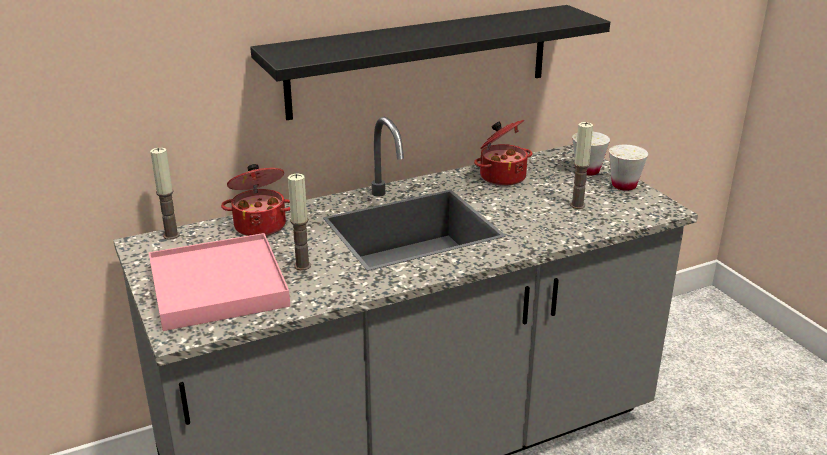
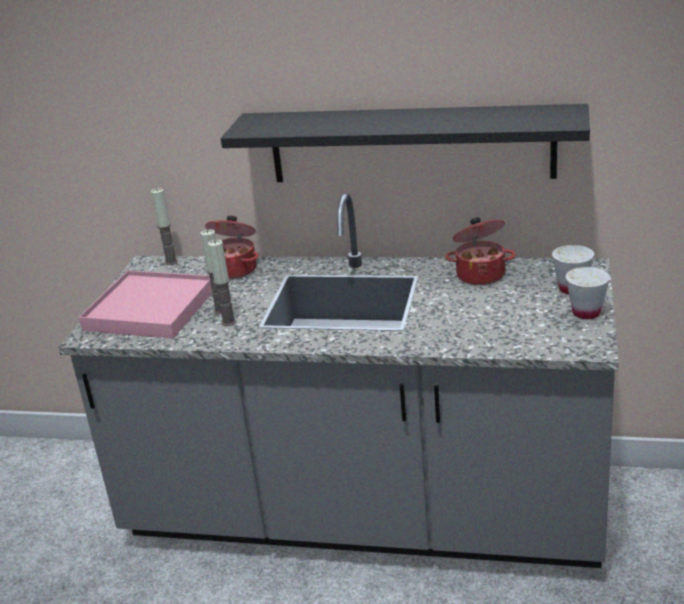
camera: 40 degrees right, 0 degrees up
candle [570,122,593,209] -> candle moved to [208,240,236,326]

